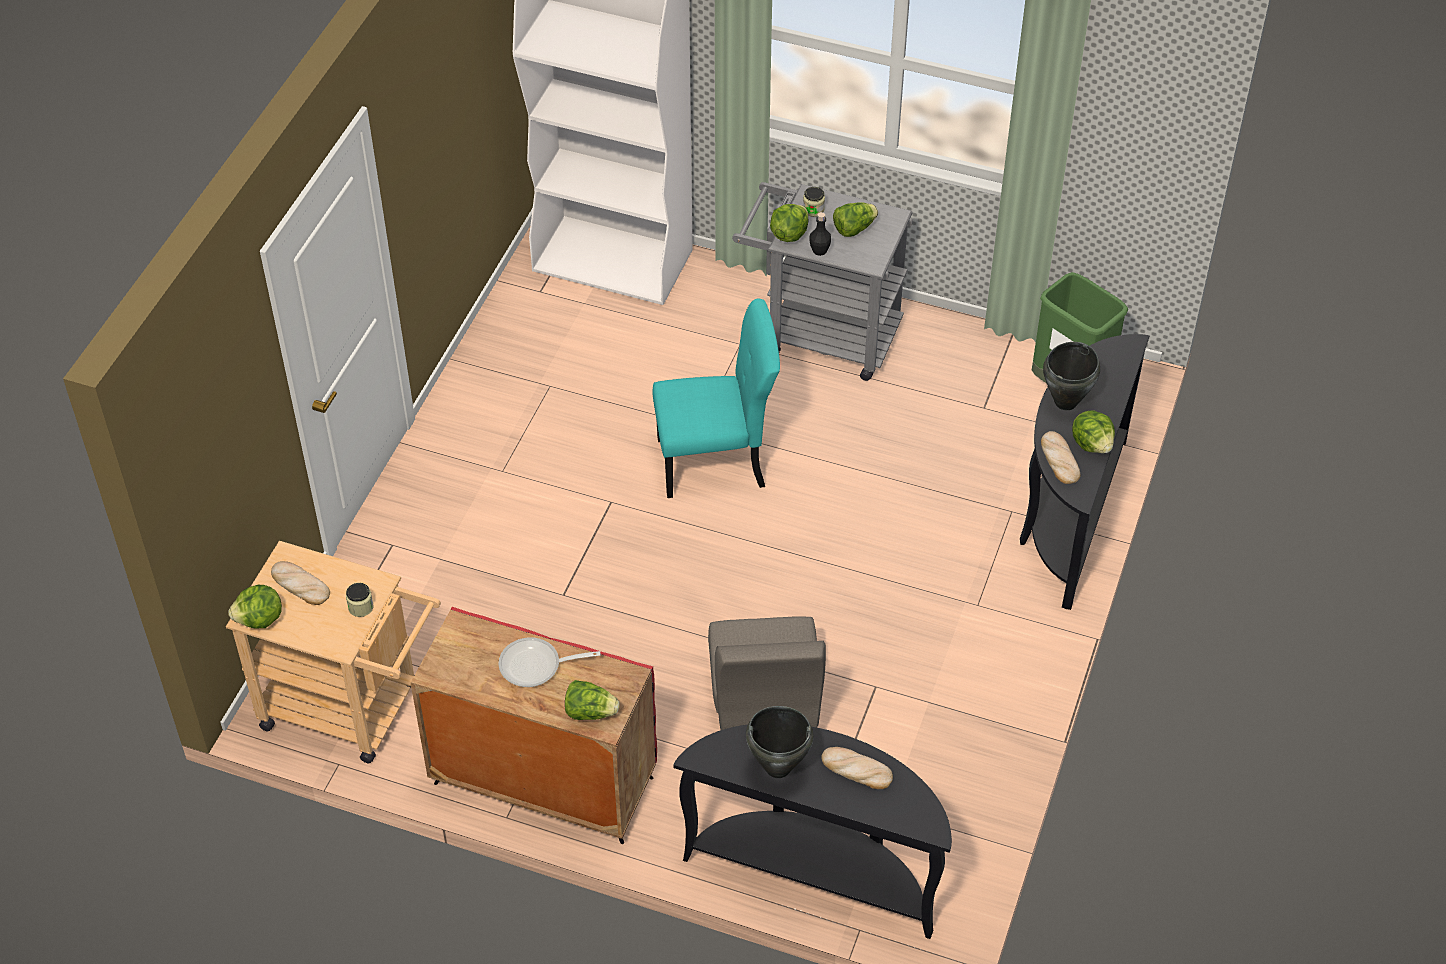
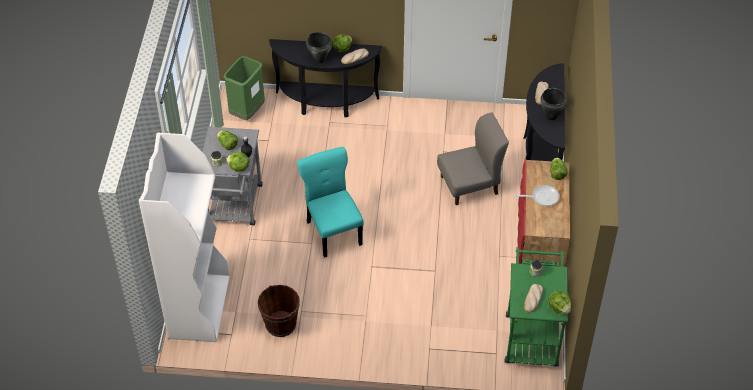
camera: 105 degrees left, 0 degrees up
beige cart [226,541,441,763] -> green cart [505,247,568,367]
frying pan [499,637,601,687] -> frying pan turned 75 degrees counterclockwise [514,185,560,206]
none -> brown bucket [258,285,300,337]

